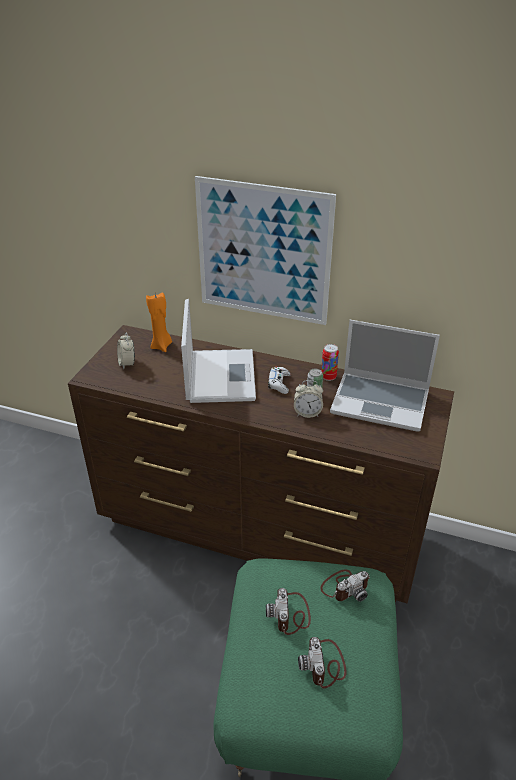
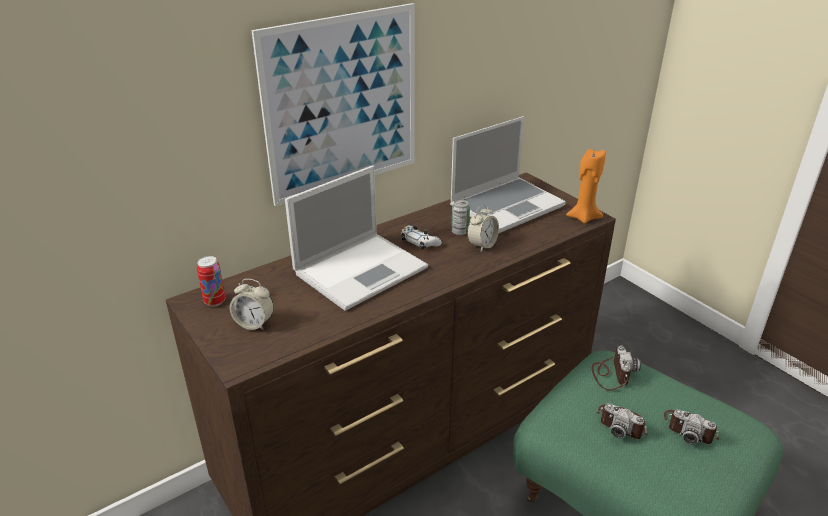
camera: 55 degrees left, 5 degrees down
orange candle [146,292,172,352] -> orange candle moved to [566,148,606,224]
laptop [181,299,256,403] -> laptop turned 105 degrees clockwise [285,166,428,311]
can [321,344,339,381] -> can moved to [197,256,225,306]

